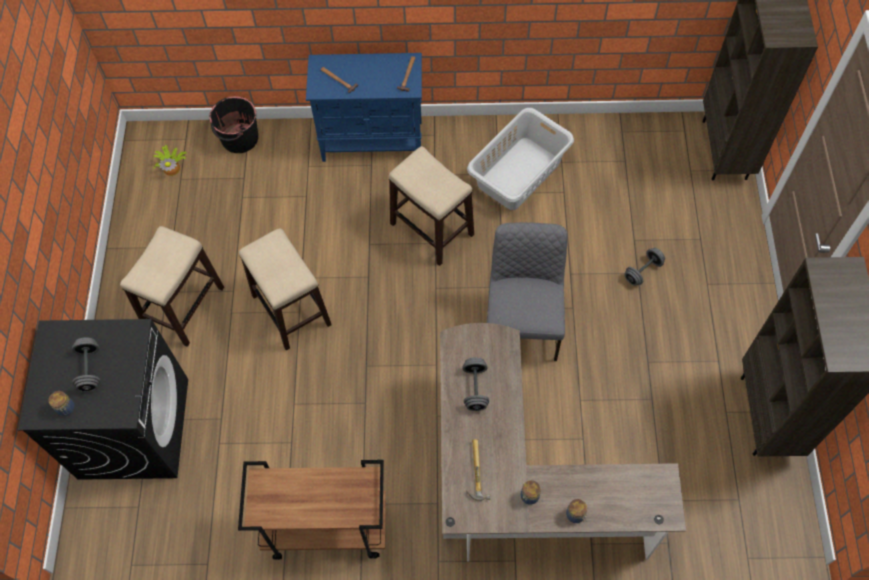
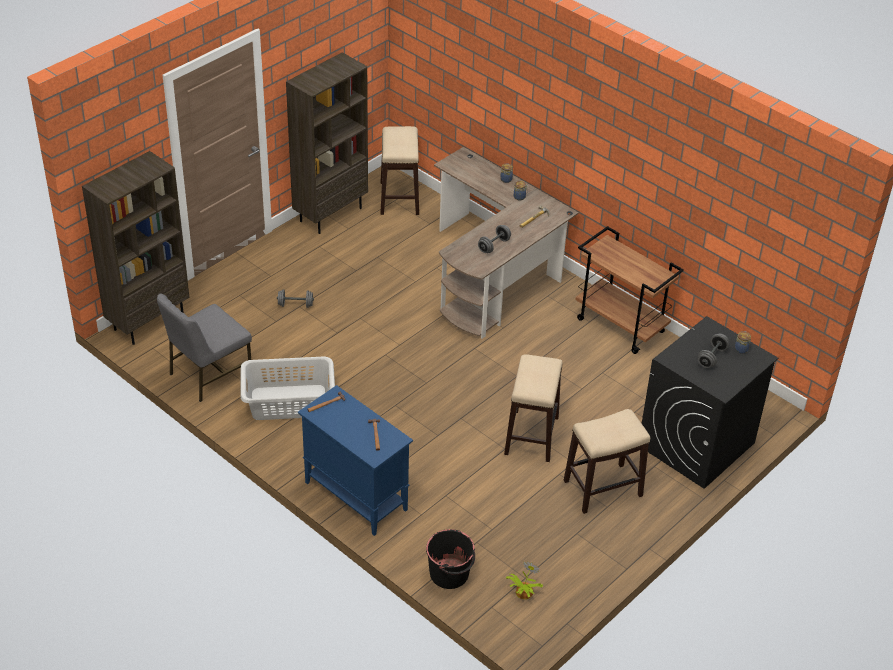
camera: 140 degrees left, 20 degrees down
stool [388,146,474,266] -> stool moved to [380,126,419,215]
grey chair [487,222,567,361] -> grey chair moved to [157,293,252,402]

